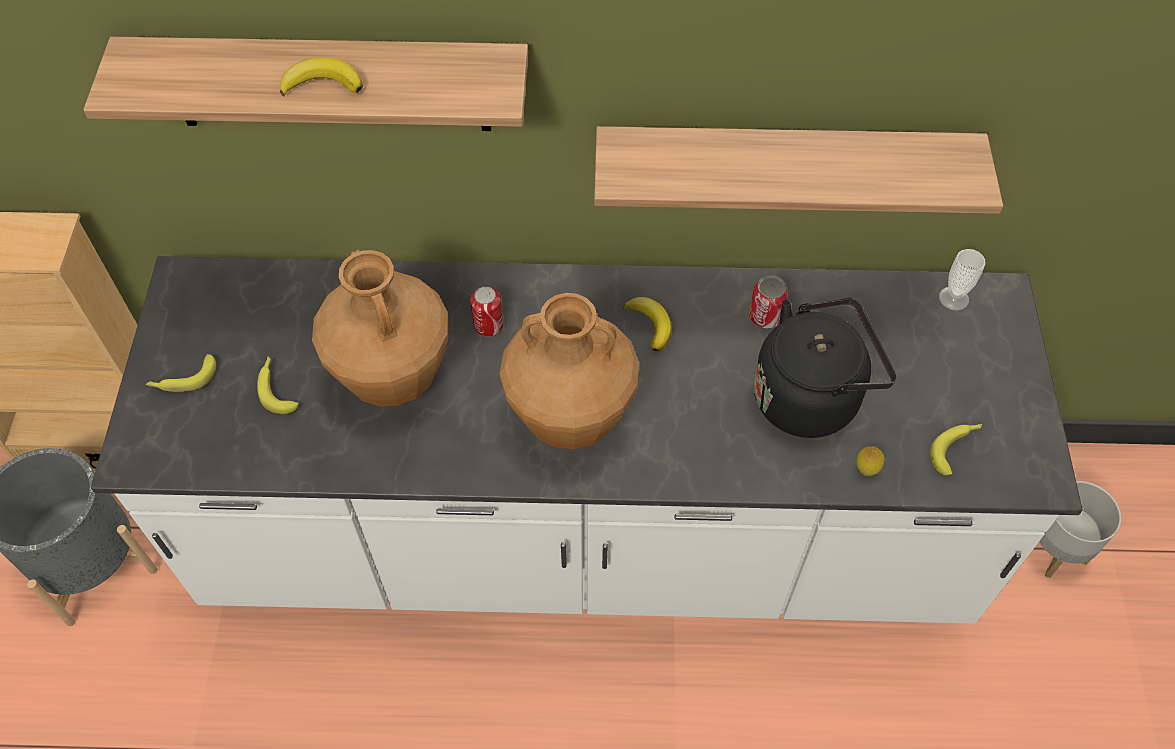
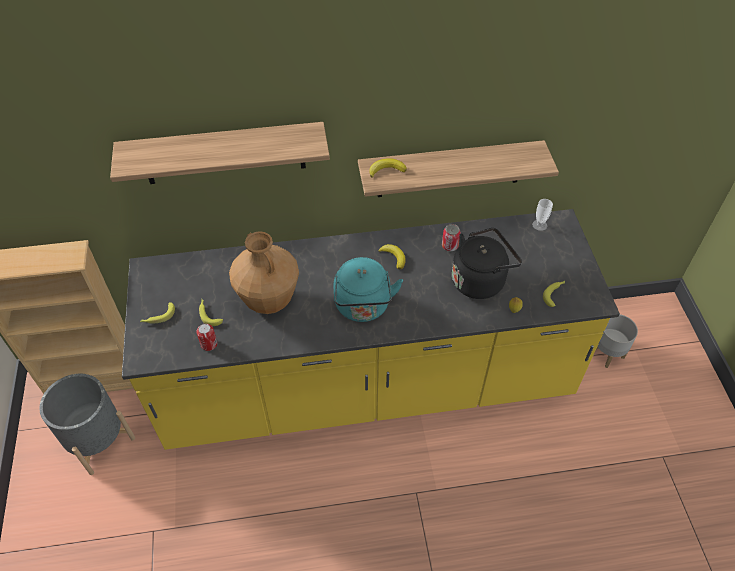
camera: 10 degrees left, 5 degrees down
white counter [91,256,1083,624] -> yellow counter [122,209,620,450]
banana [280,57,363,97] -> banana moved to [369,158,407,178]
can [470,287,504,336] -> can moved to [196,324,217,351]
brown vase [500,293,639,449] -> turquoise kettle [333,257,403,322]

